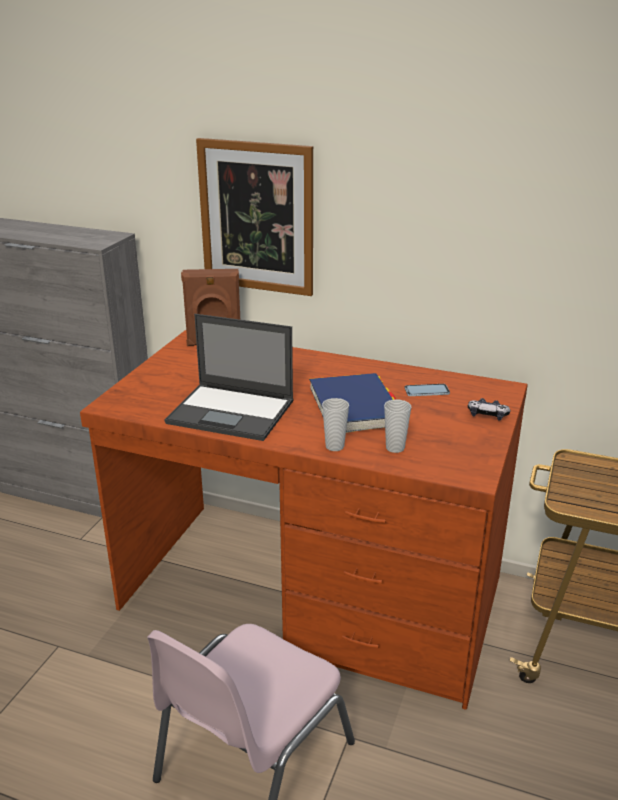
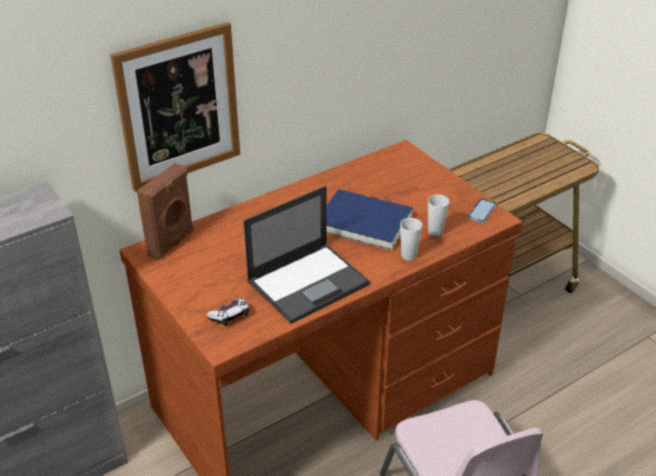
camera: 55 degrees left, 10 degrees up
phone [404,384,450,396] -> phone moved to [467,198,497,223]
game controller [468,398,510,421] -> game controller moved to [207,298,249,326]

